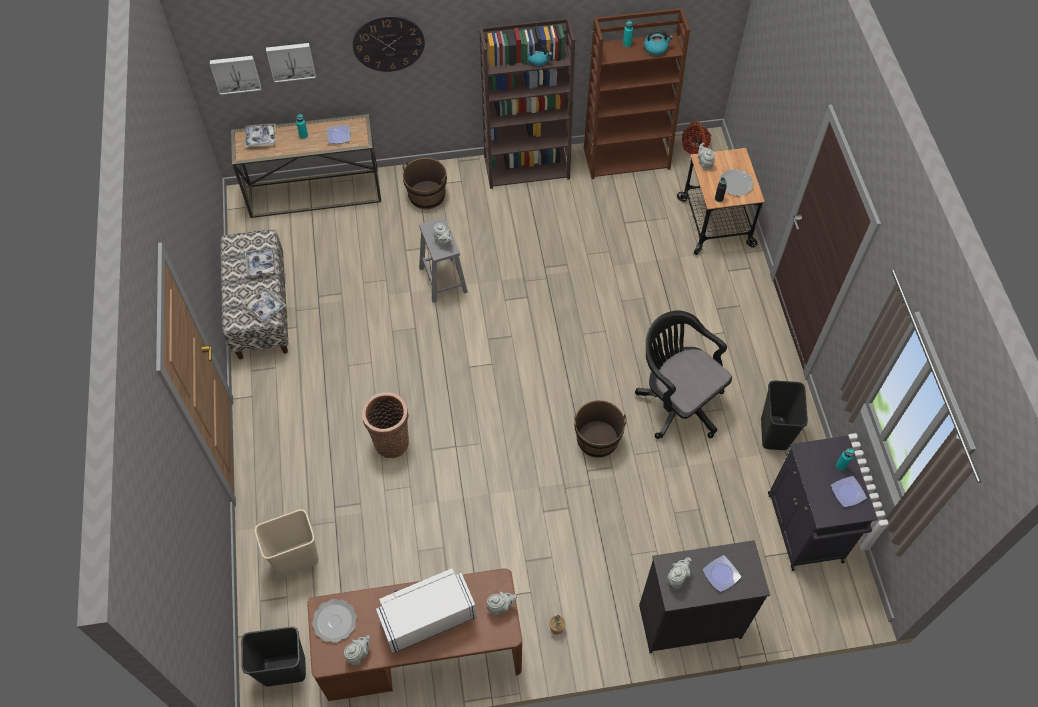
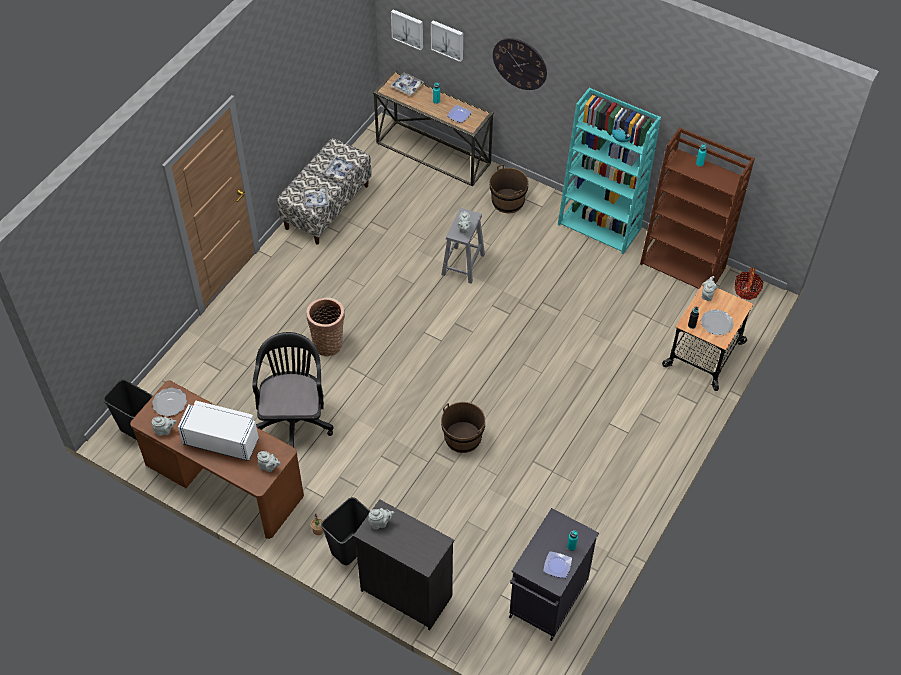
camera: 40 degrees right, 5 degrees down
beige trash can [255,509,319,577] -> none
brown bookcase [479,18,575,189] -> turquoise bookcase [558,87,661,254]
black office chair [635,310,732,439] -> black office chair moved to [252,332,334,447]
kettle [644,30,673,56] -> none
plate [702,555,741,592] -> none
black trash can [761,381,808,450] -> black trash can moved to [321,497,370,565]

